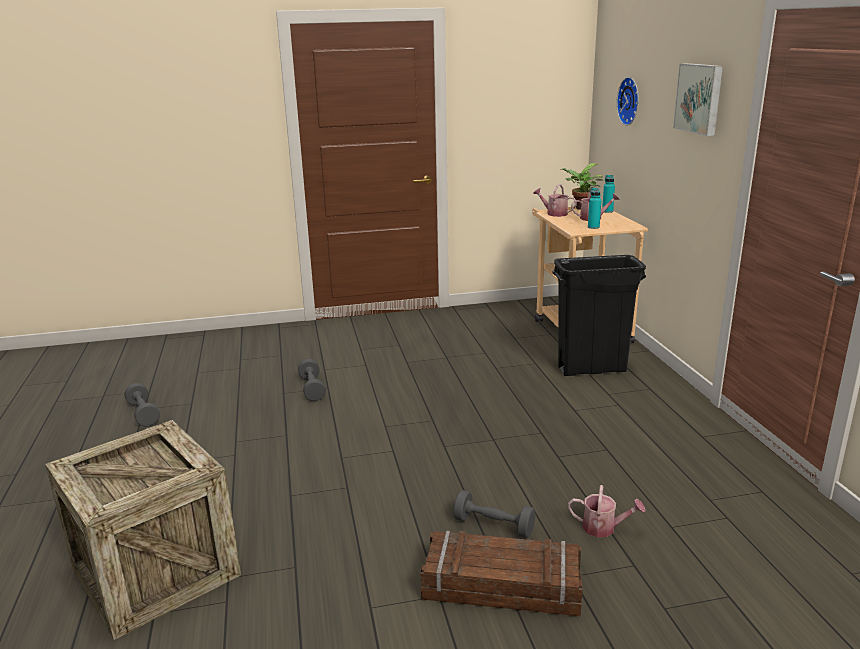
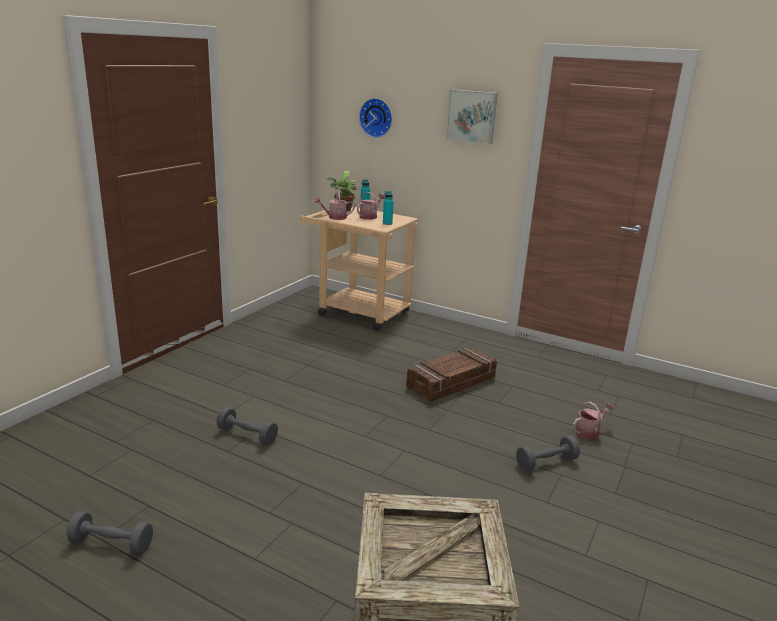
camera: 50 degrees left, 0 degrees up
crate [420,530,582,616] -> crate moved to [406,347,497,402]
black trash can [552,255,646,376] -> none

